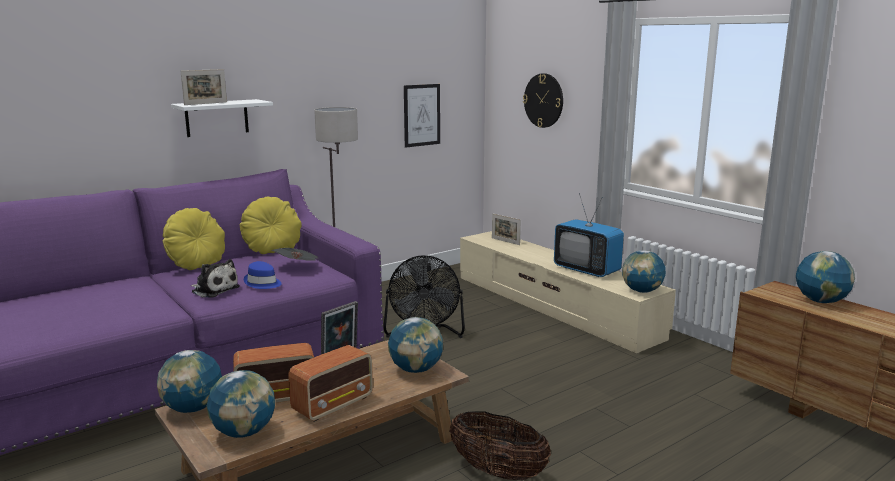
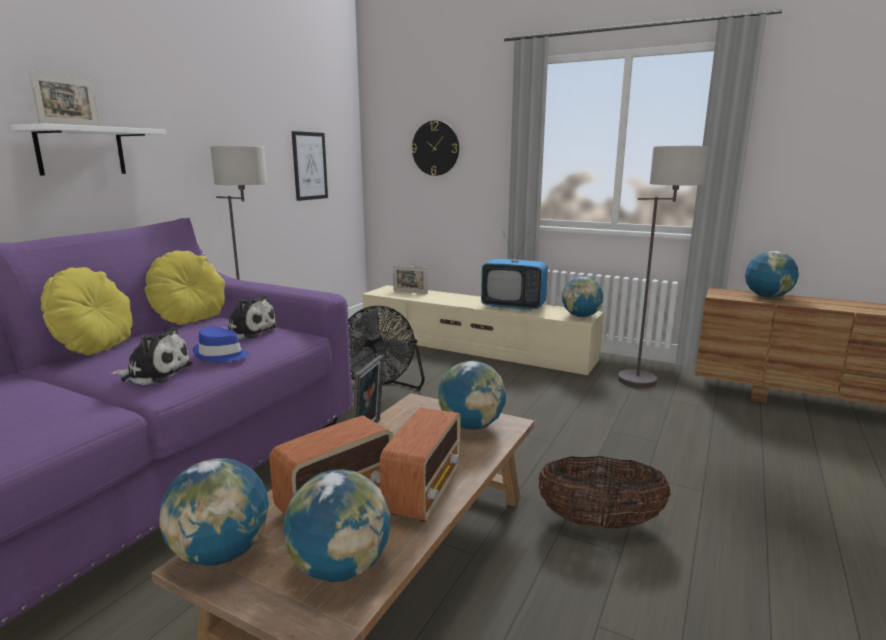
camera: 25 degrees left, 0 degrees up
newspaper [272,248,318,261] -> plush toy [225,295,278,339]
none -> grey floor lamp [618,146,708,388]

